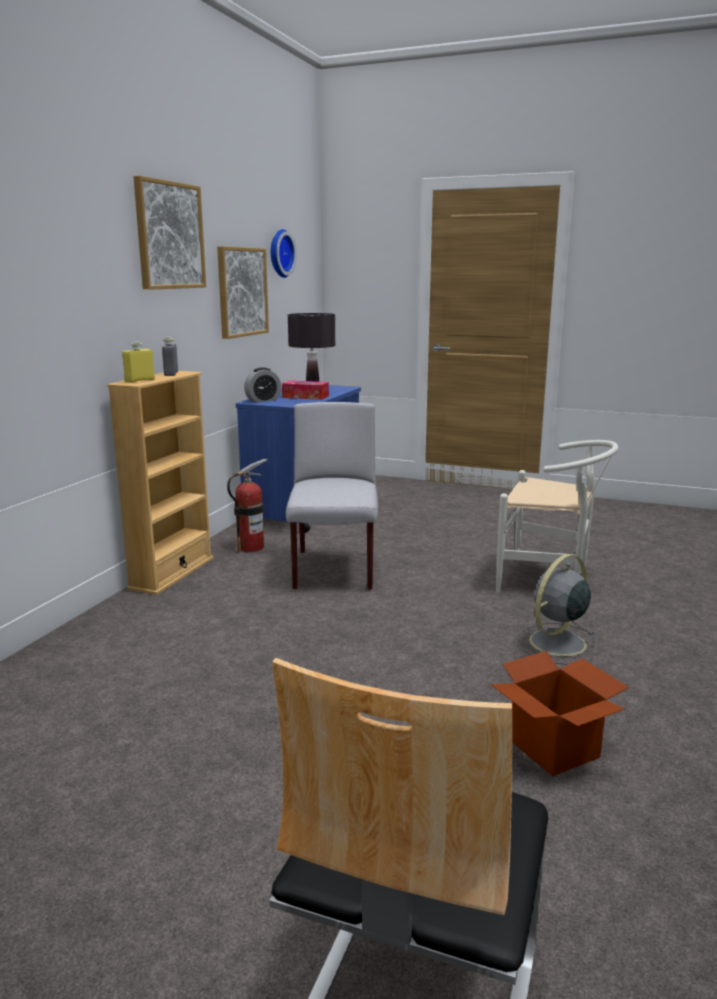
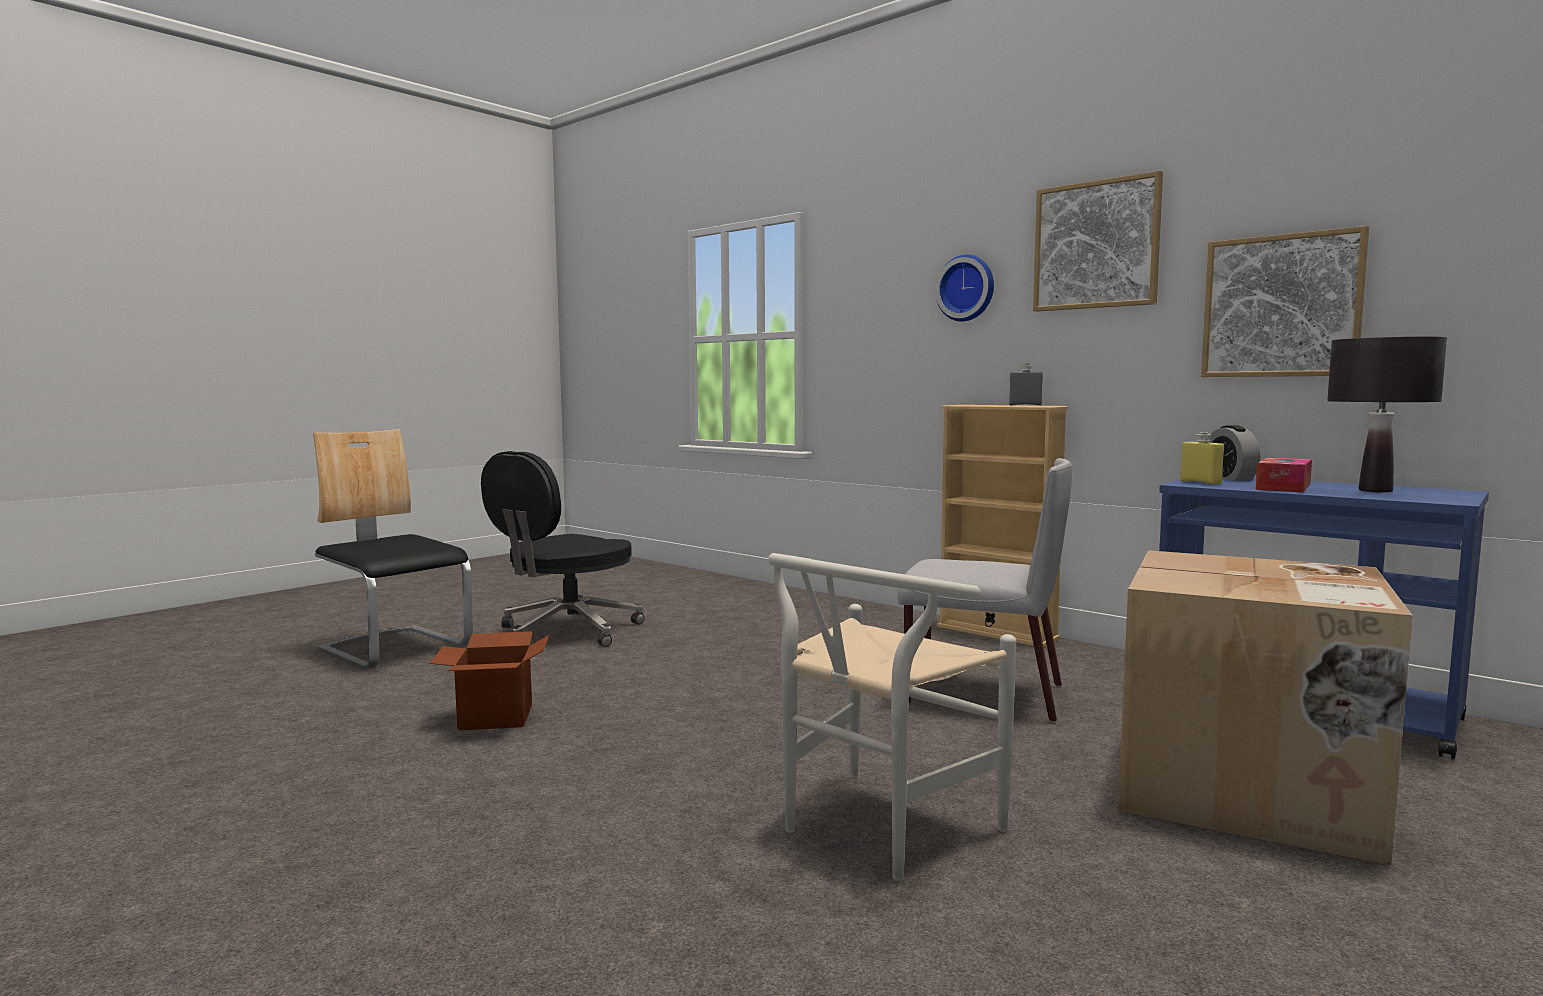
camera: 110 degrees right, 10 degrees down
yellow bottle [122,342,155,383] -> yellow bottle moved to [1180,432,1224,485]
fire extinguisher [227,459,268,553] -> none
wall clock [271,229,297,278] -> wall clock moved to [935,255,994,322]
grey fan [515,554,597,665] -> none
none -> black office chair [481,451,644,647]
none -> cardboard box [1118,550,1413,866]

